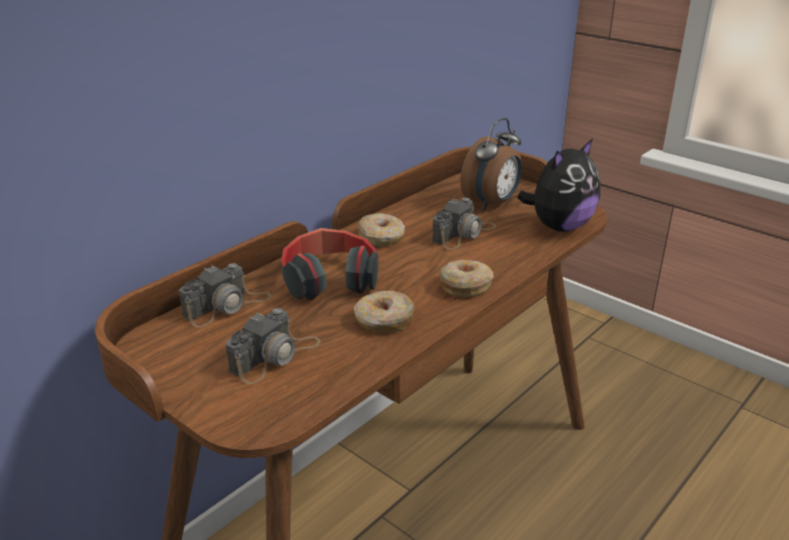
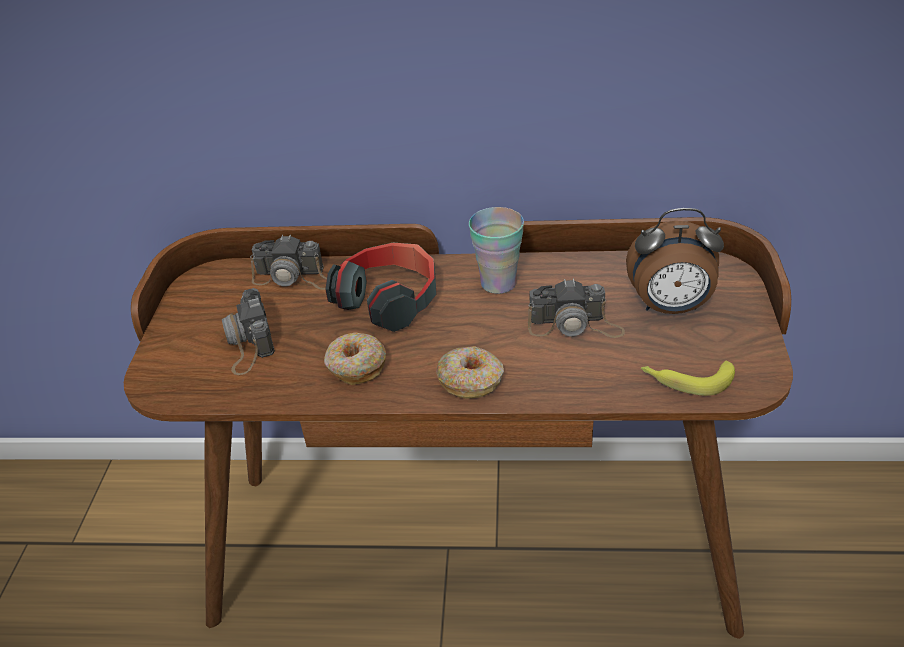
camera: 55 degrees right, 10 degrees up
camera [226,308,321,384] -> camera turned 75 degrees clockwise [222,288,275,375]
donut [357,213,405,247] -> cup [469,207,524,294]
plush toy [517,138,600,232] -> banana [641,361,735,396]

